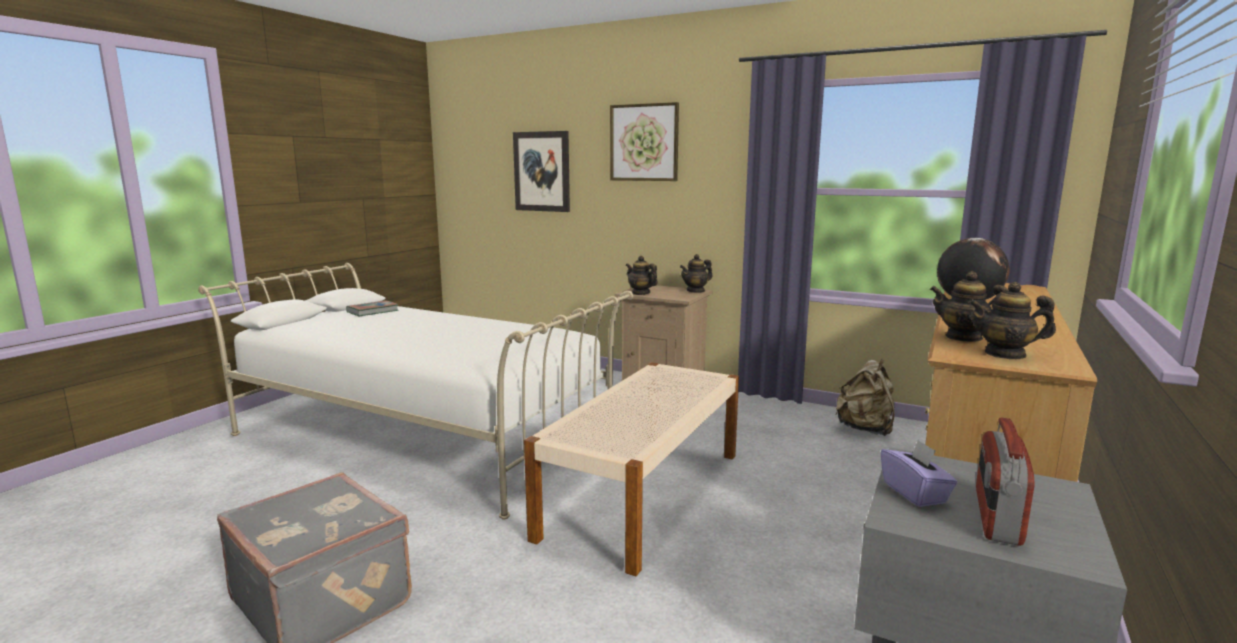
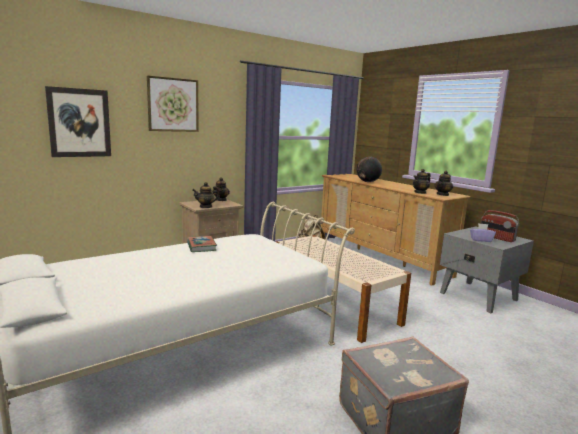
camera: 65 degrees left, 0 degrees up
book [346,300,399,316] -> book moved to [187,236,217,252]

